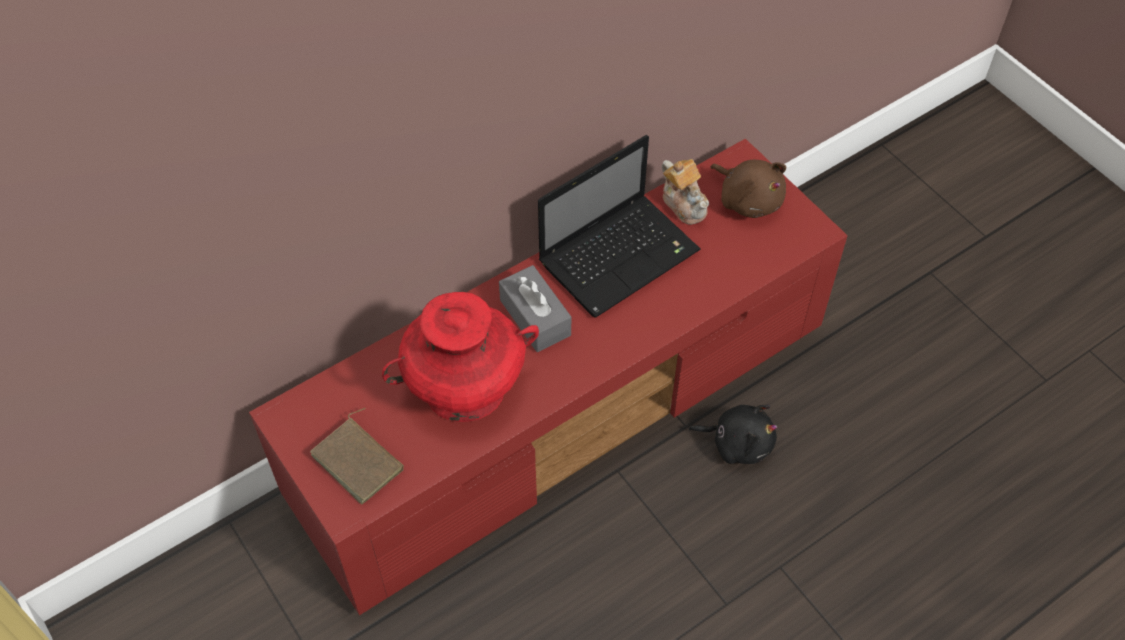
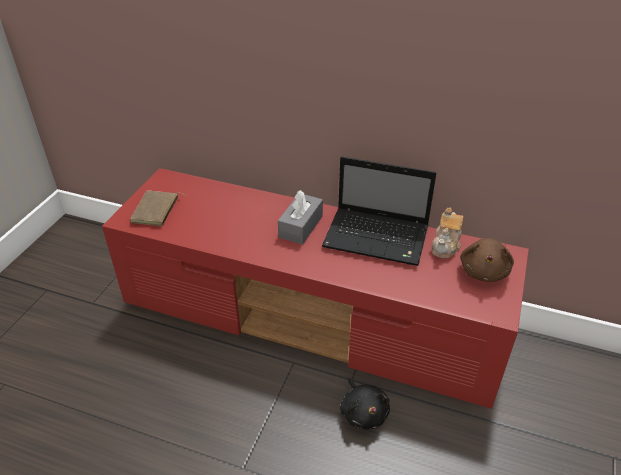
camera: 55 degrees right, 15 degrees down
red vase [382,292,539,422] -> none

